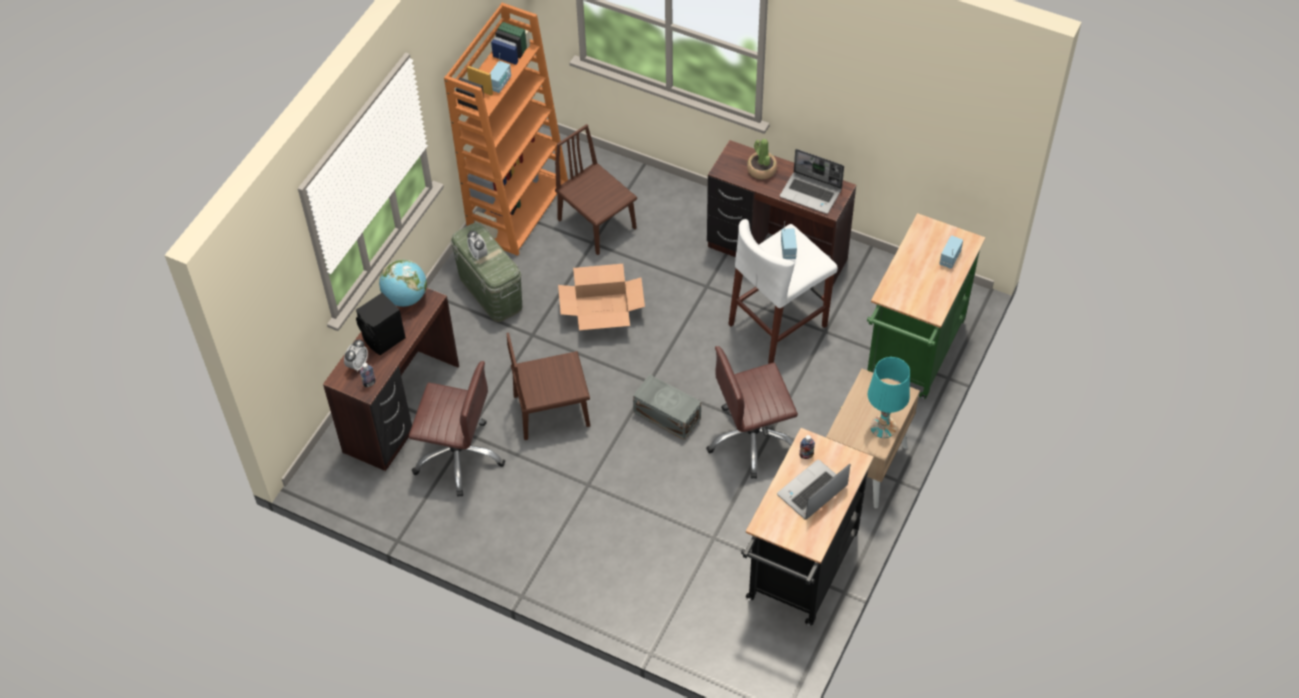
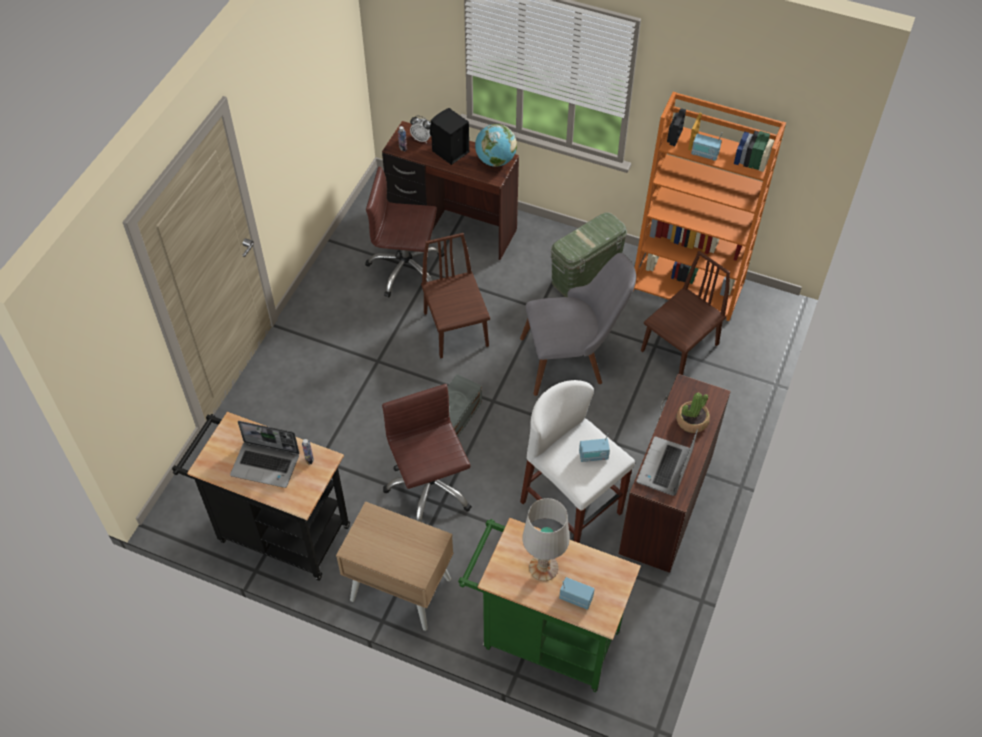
camera: 85 degrees right, 0 degrees up
brown office chair [409,361,505,497] -> brown office chair turned 90 degrees clockwise [365,167,444,298]
alarm clock [467,230,487,261] -> none
cardboard box [558,264,645,330] -> grey chair [520,253,636,396]
laptop [777,459,851,520] -> laptop turned 150 degrees clockwise [230,421,299,488]
turquoise table lamp [868,357,910,438] -> none
none -> white table lamp [522,498,570,581]

